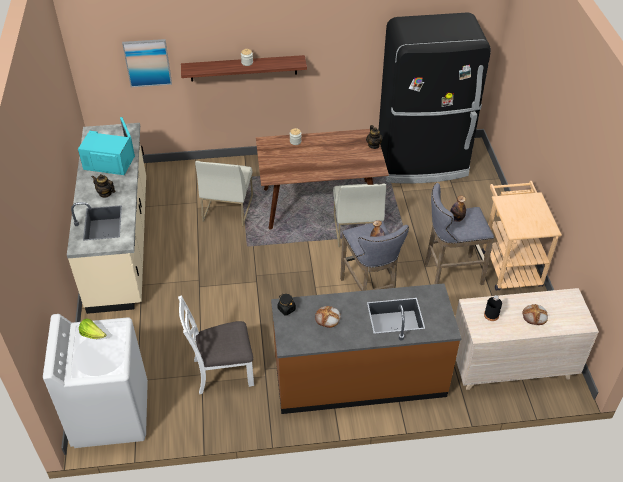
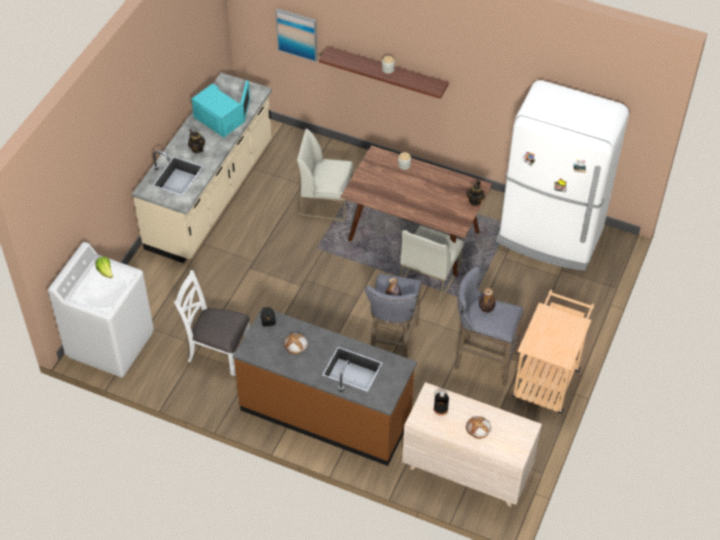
camera: 30 degrees right, 5 degrees up
white chair [195,161,253,226] -> white chair turned 60 degrees clockwise [297,129,353,221]
black fridge [379,13,491,183] -> white fridge [496,80,629,271]

